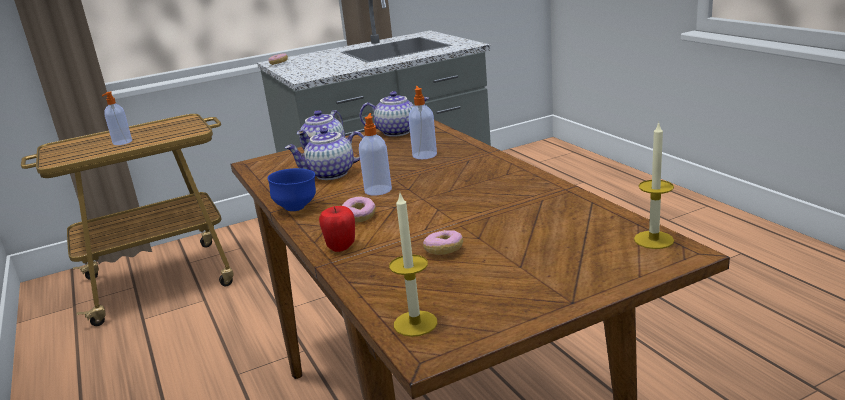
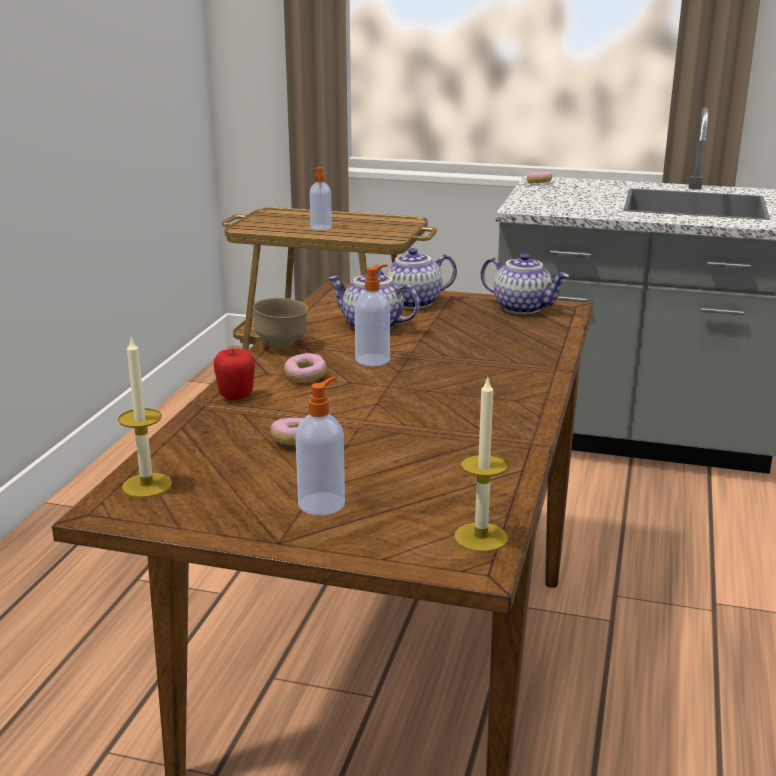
camera: 40 degrees right, 0 degrees up
blue bowl [267,168,316,211] -> brown bowl [253,298,308,349]
soap dispenser [409,86,437,159] -> soap dispenser moved to [296,377,345,515]

